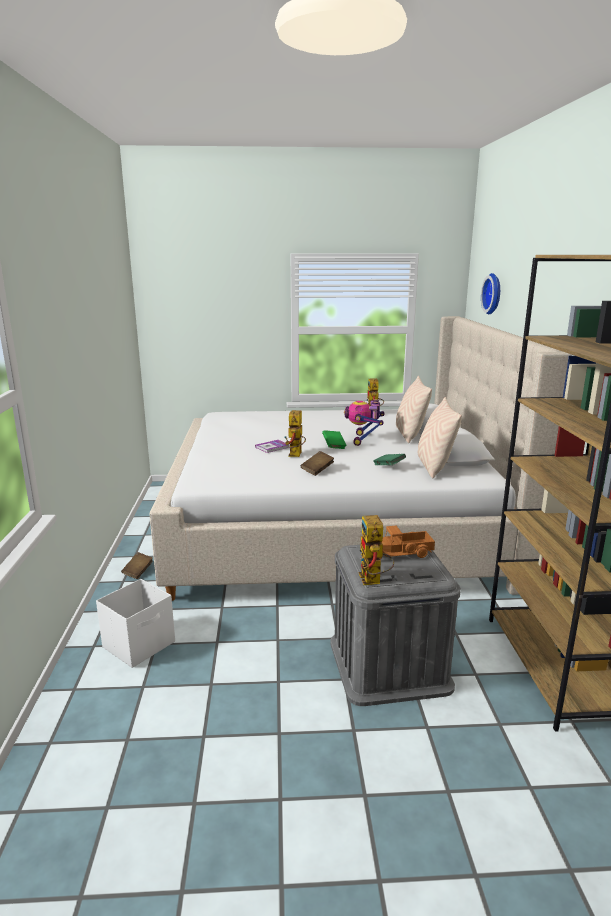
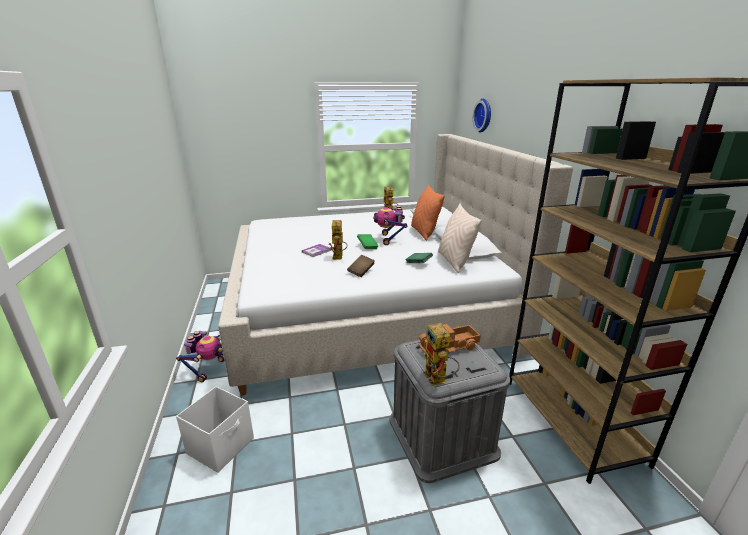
camera: 10 degrees left, 5 degrees up
brown book [121,552,153,579] -> toy robot [176,331,224,382]
beige pillow [396,376,432,443] -> orange pillow [411,184,445,241]

